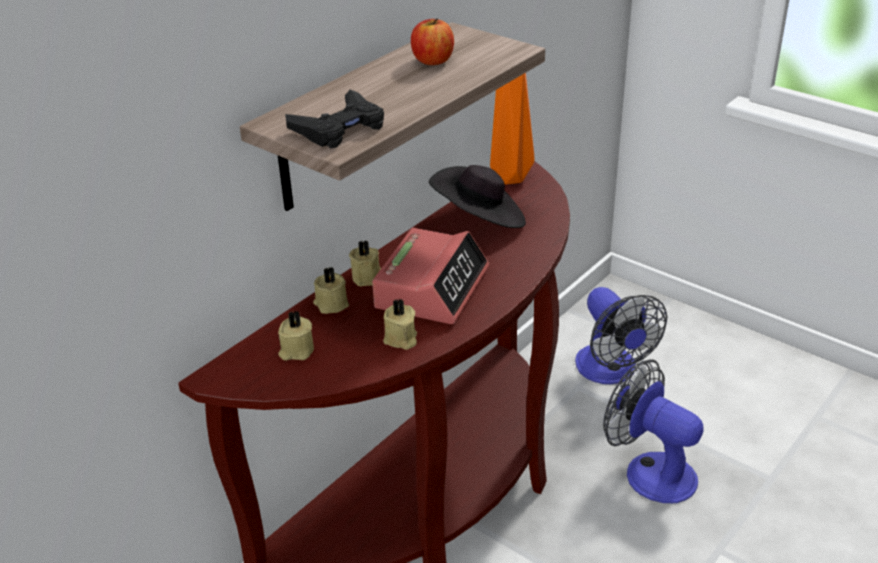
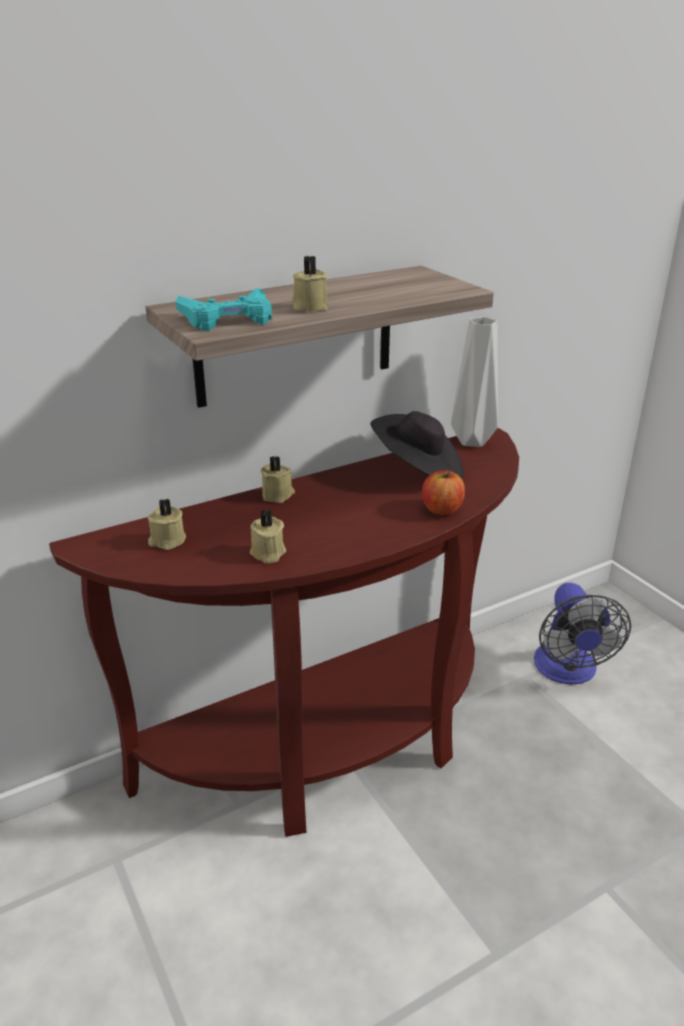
camera: 20 degrees right, 5 degrees down
black game controller [285,89,384,148] -> turquoise game controller [175,288,272,331]
beige candle [313,267,349,314] -> beige candle moved to [291,256,328,312]
alarm clock [372,228,489,324] -> none
apple [411,18,454,65] -> apple moved to [422,470,465,515]
orange vase [490,73,535,184] -> grey vase [451,317,498,447]
fan [603,359,704,503] -> none

